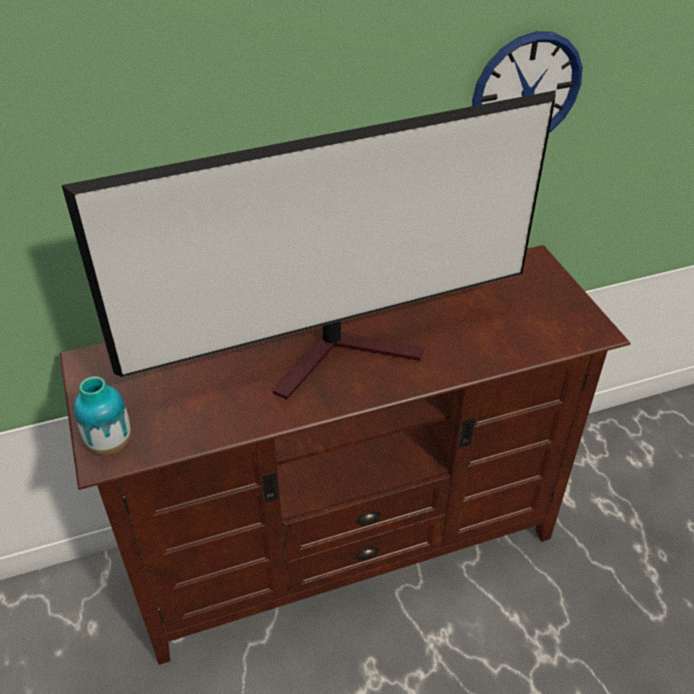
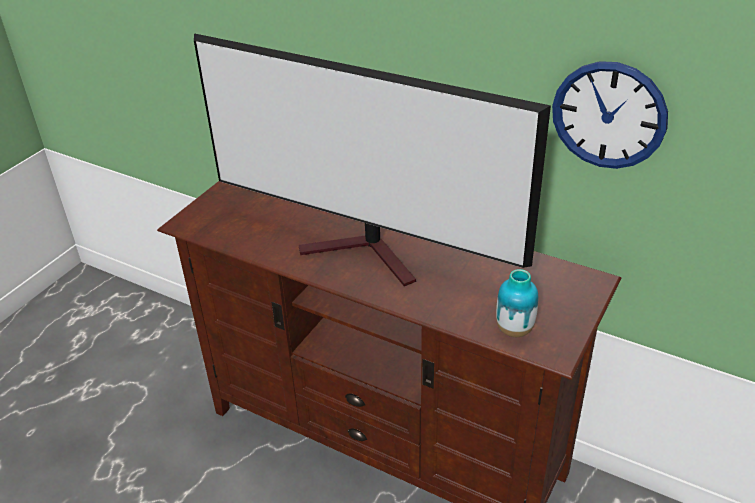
camera: 50 degrees right, 5 degrees down
vase [74,376,131,455] -> vase moved to [496,269,538,337]

